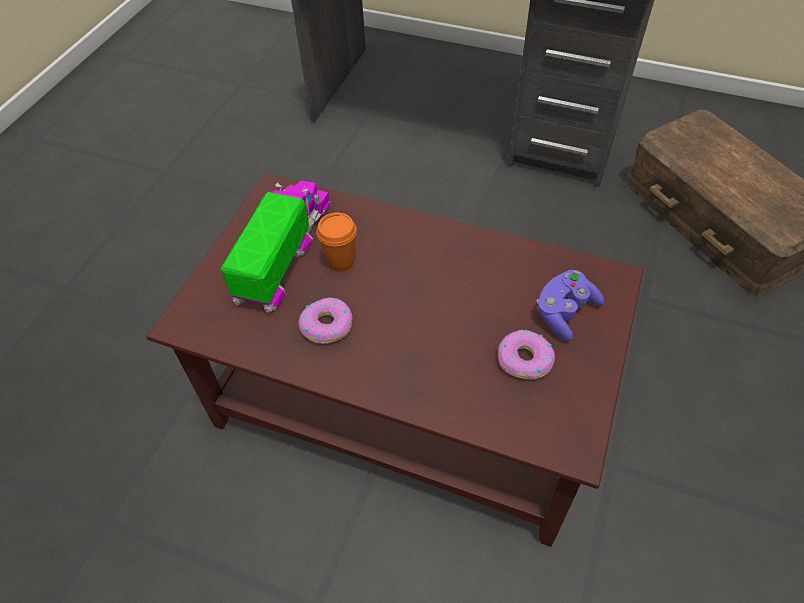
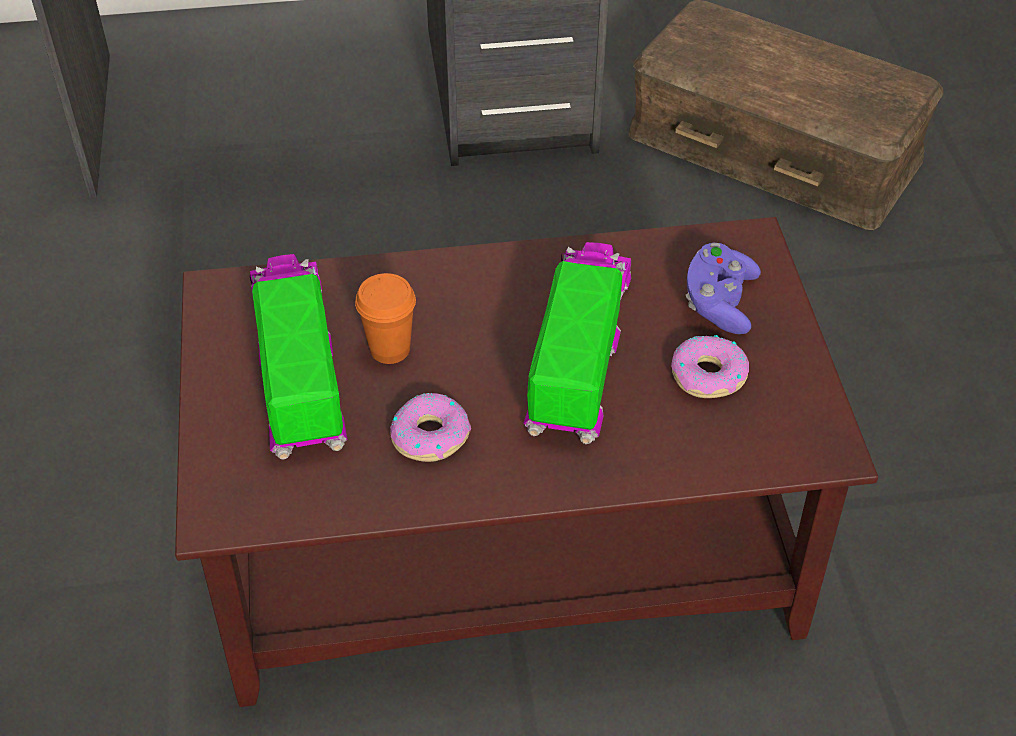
camera: 30 degrees left, 5 degrees down
none -> toy truck [523,242,631,444]

